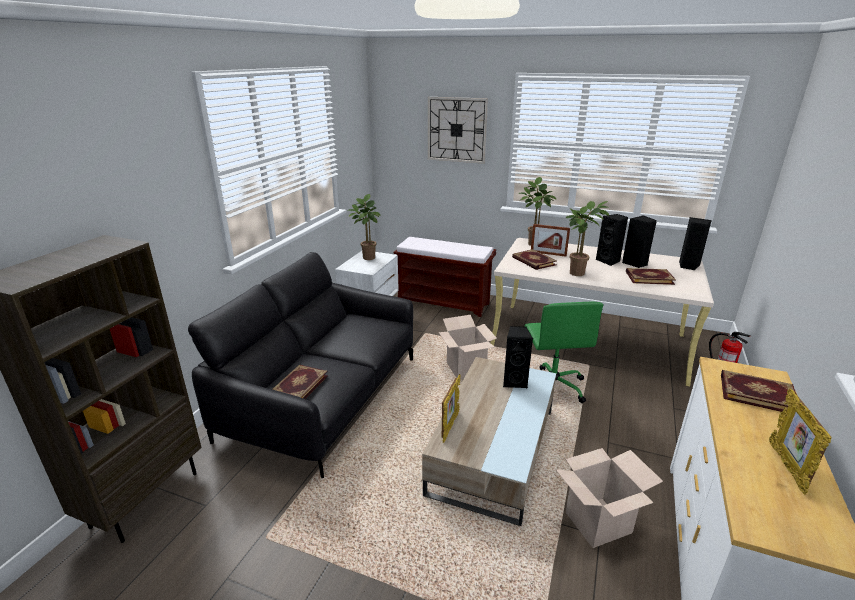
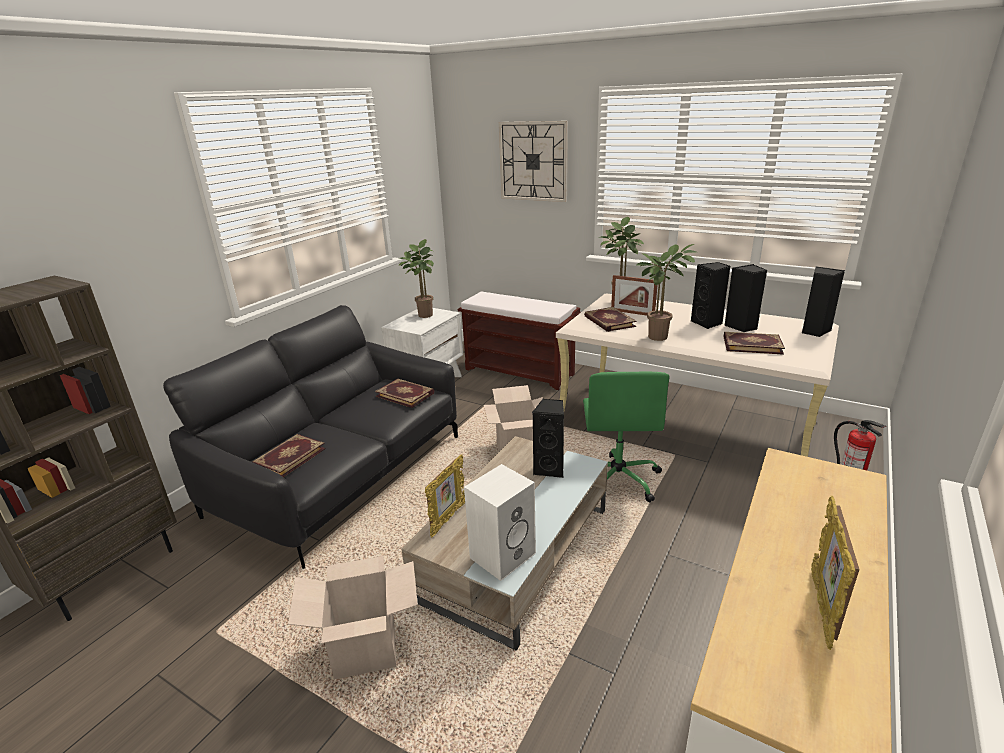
camera: 10 degrees right, 0 degrees up
cardboard box [556,448,663,548] -> cardboard box moved to [288,556,418,679]
book [721,370,797,412] -> book moved to [375,379,434,408]
none -> white speaker [464,464,536,581]

